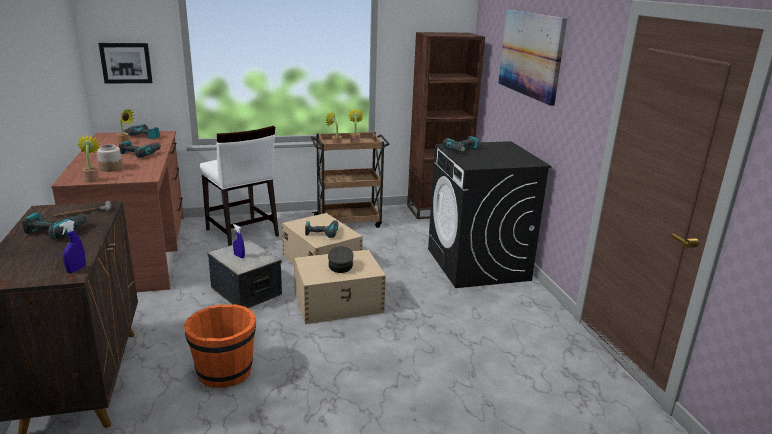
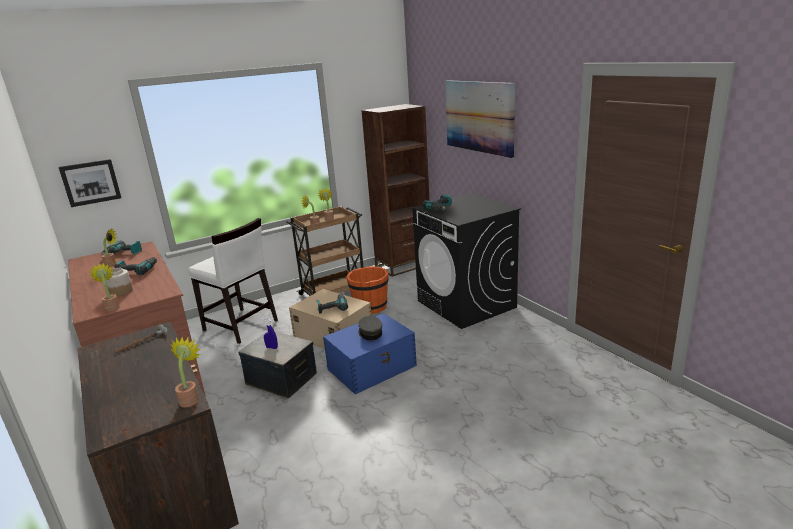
camera: 15 degrees left, 0 degrees up
power drill [22,212,88,240] -> none
blue spray bottle [59,220,86,273] -> potted plant [170,336,200,408]
orange bucket [184,304,256,388] -> orange bucket moved to [346,266,388,314]
beige storage box [294,249,386,324] -> blue storage box [323,313,417,394]

